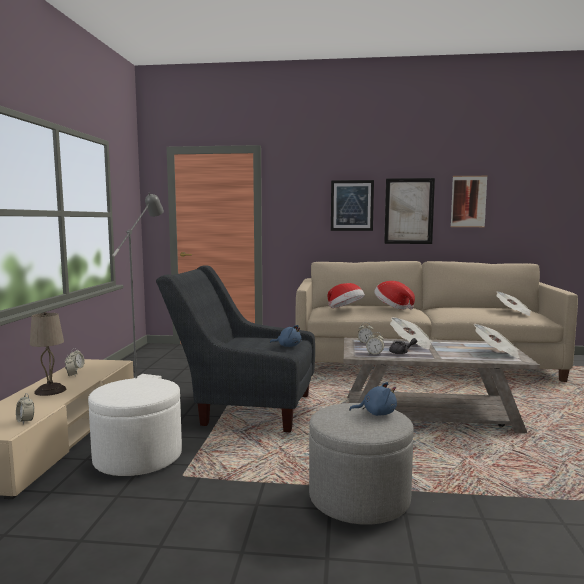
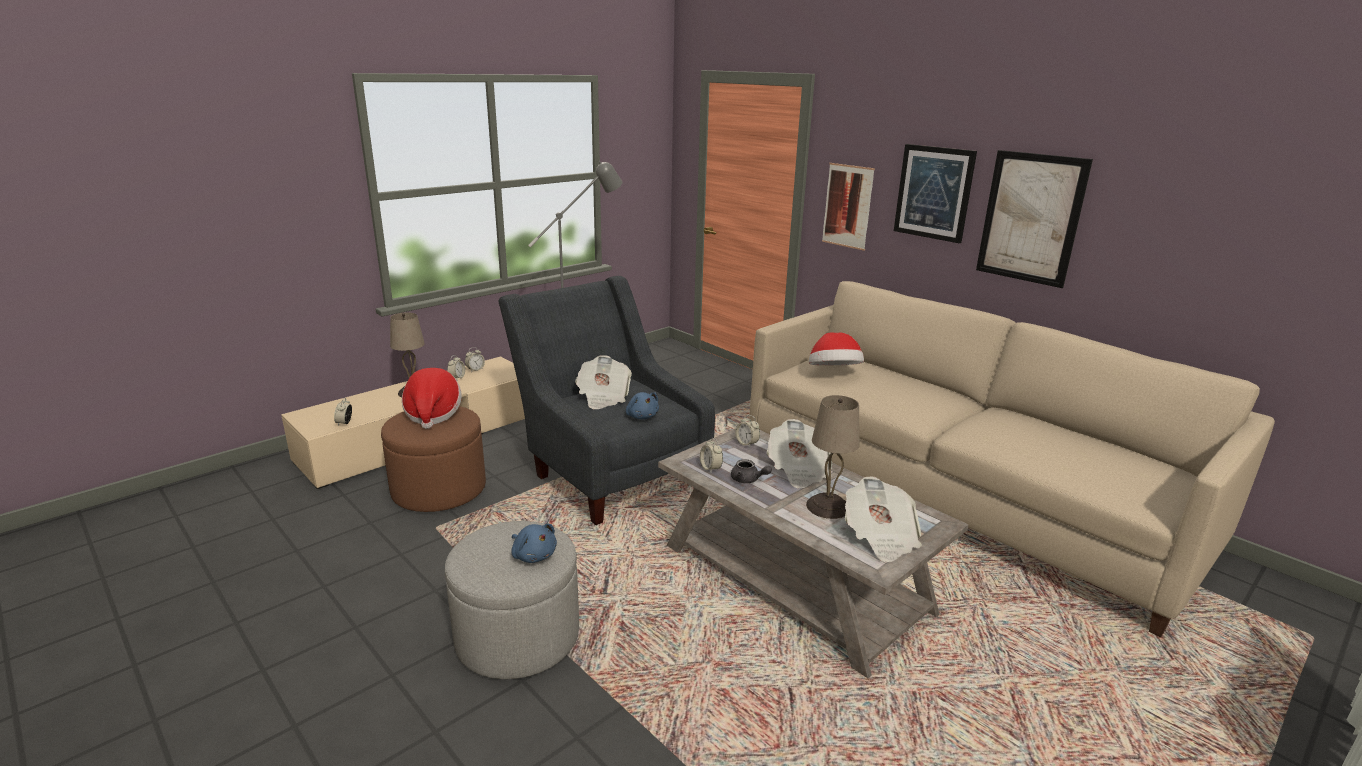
camera: 40 degrees right, 15 degrees up
white ottoman [88,378,182,476] -> brown ottoman [381,406,486,512]
hat [374,281,415,310] -> hat moved to [402,368,462,429]
picture [451,176,488,227] -> picture moved to [822,163,875,251]
newspaper [496,291,531,316] -> newspaper moved to [575,355,632,409]
none -> beige table lamp [806,395,860,519]

